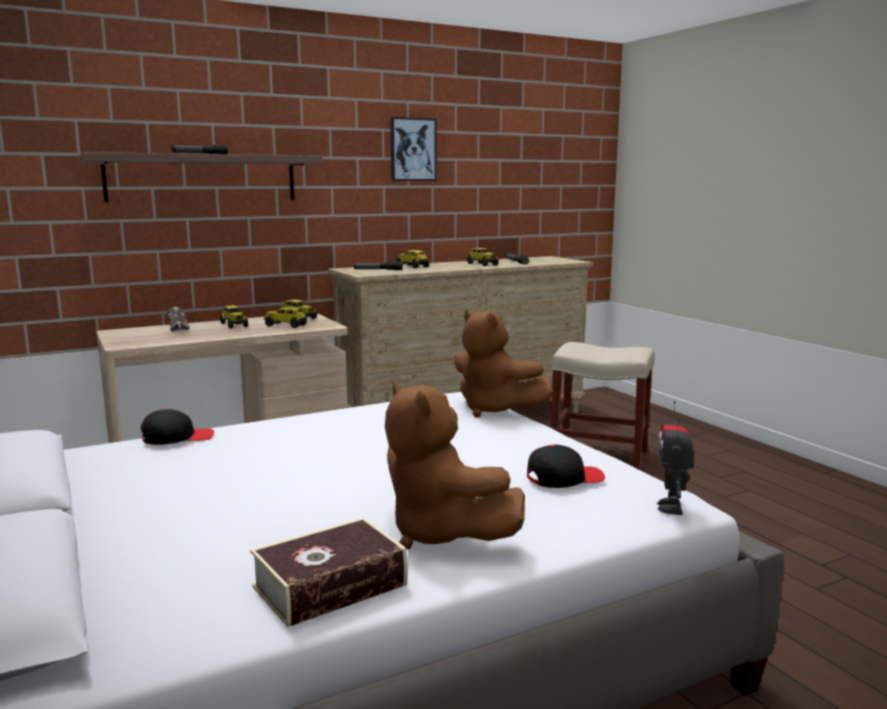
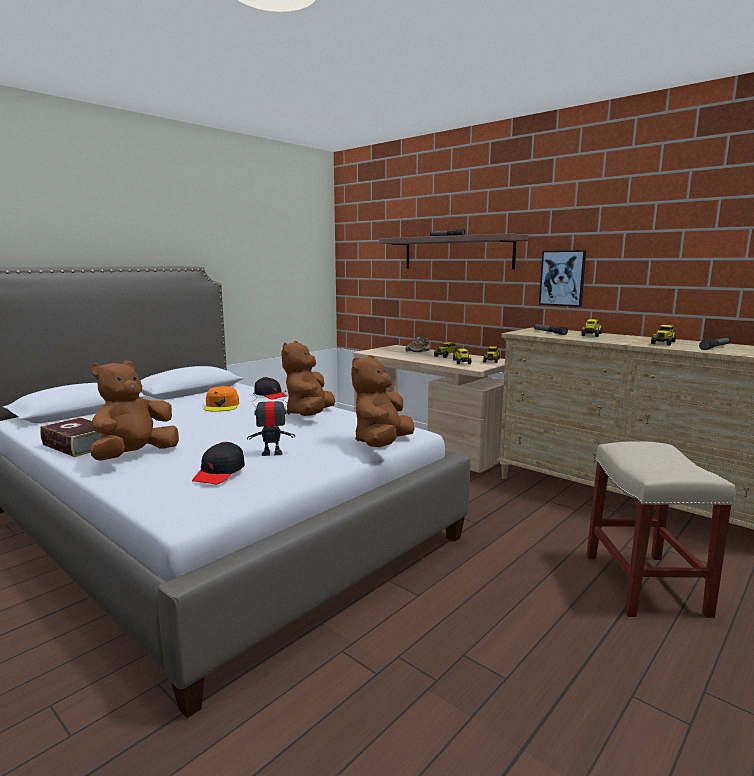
camera: 70 degrees right, 0 degrees up
picture [391,117,437,181] -> picture moved to [539,250,586,307]
black cap [527,445,605,488] -> black cap turned 60 degrees clockwise [192,442,245,484]
toy robot [657,401,694,515] -> toy robot moved to [247,390,295,456]
none -> orange cap [204,386,239,412]
none -> brown plush toy [281,341,335,416]

